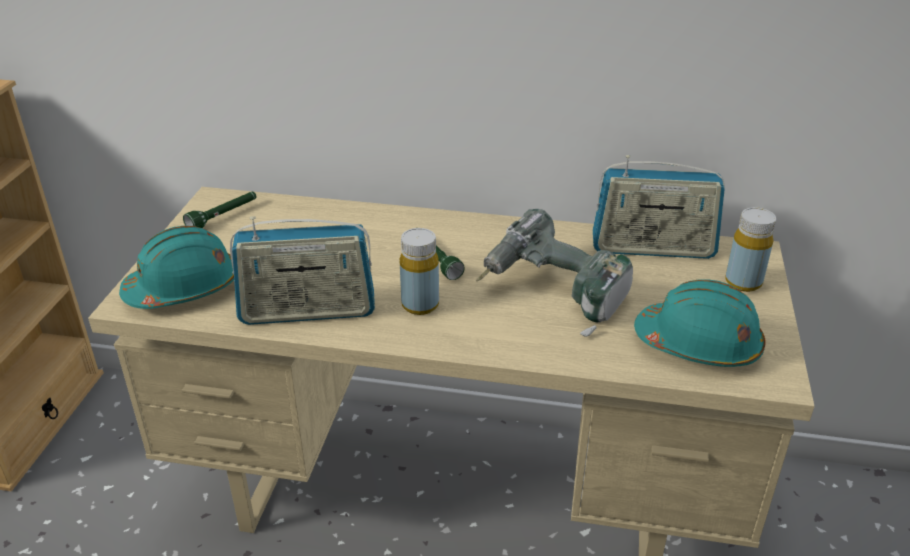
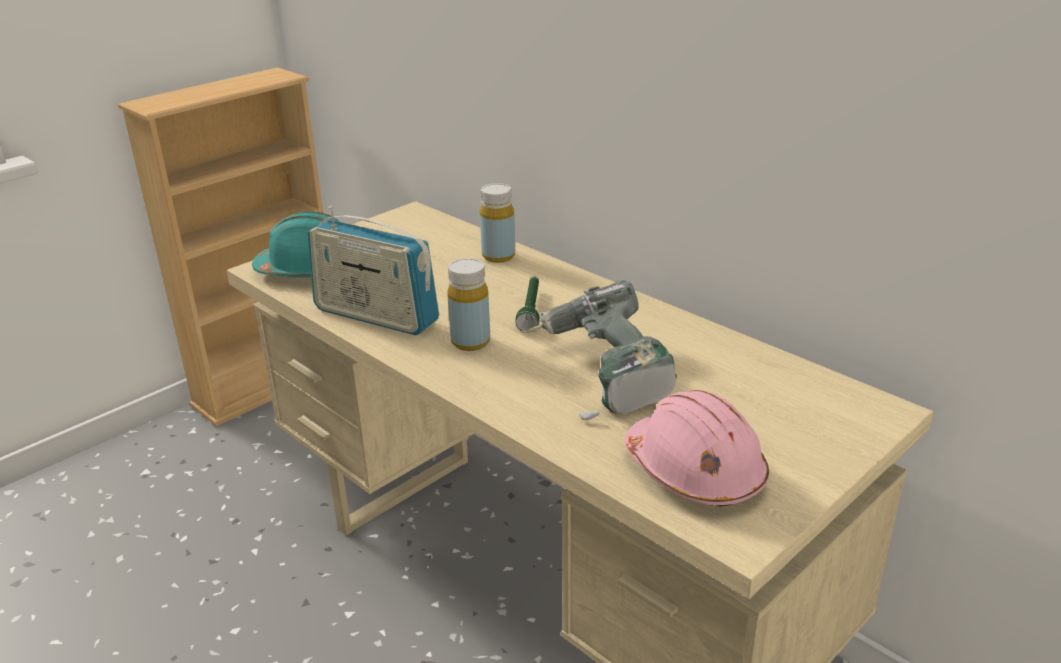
camera: 35 degrees right, 5 degrees down
green flashlight [183,192,257,228] -> none
radio [592,155,725,259] -> none
turquoise hard hat [634,279,766,367] -> pink hard hat [624,390,769,507]
yellow bottle [725,207,776,292] -> yellow bottle moved to [480,183,515,263]

